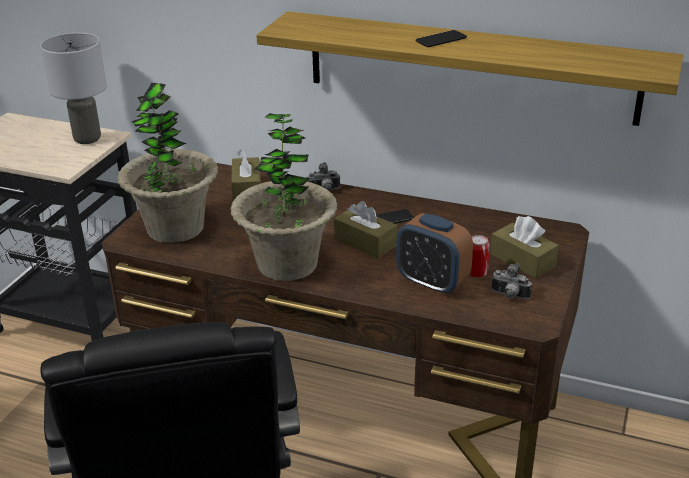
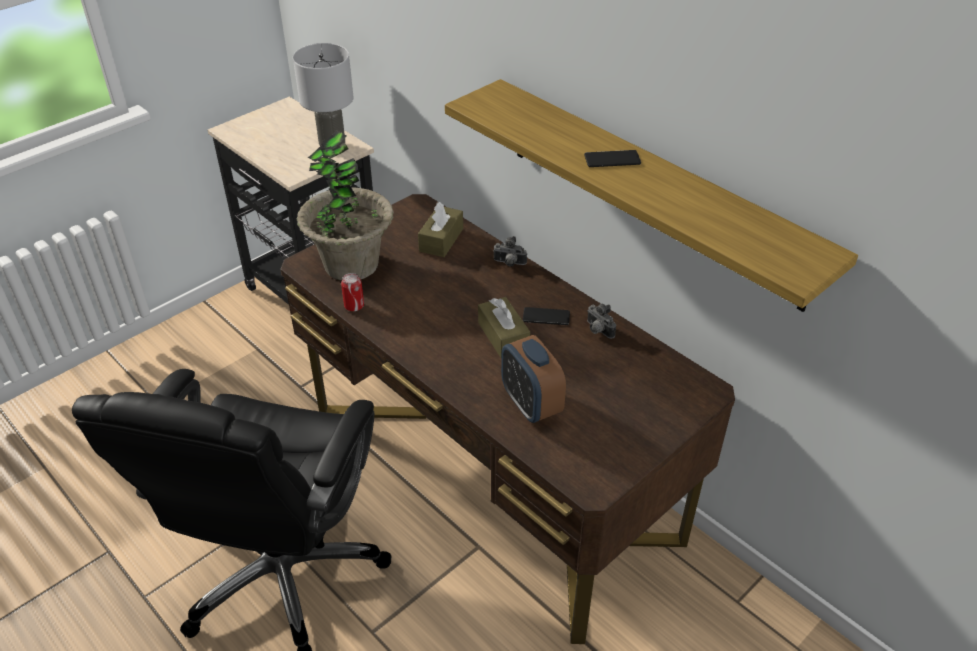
camera: 25 degrees right, 10 degrees up
potted plant [231,113,338,281] -> none
can [469,235,490,278] -> can moved to [341,273,364,311]
brown tissue box [491,216,559,278] -> none
camera [492,263,532,299] -> camera moved to [587,303,616,339]

